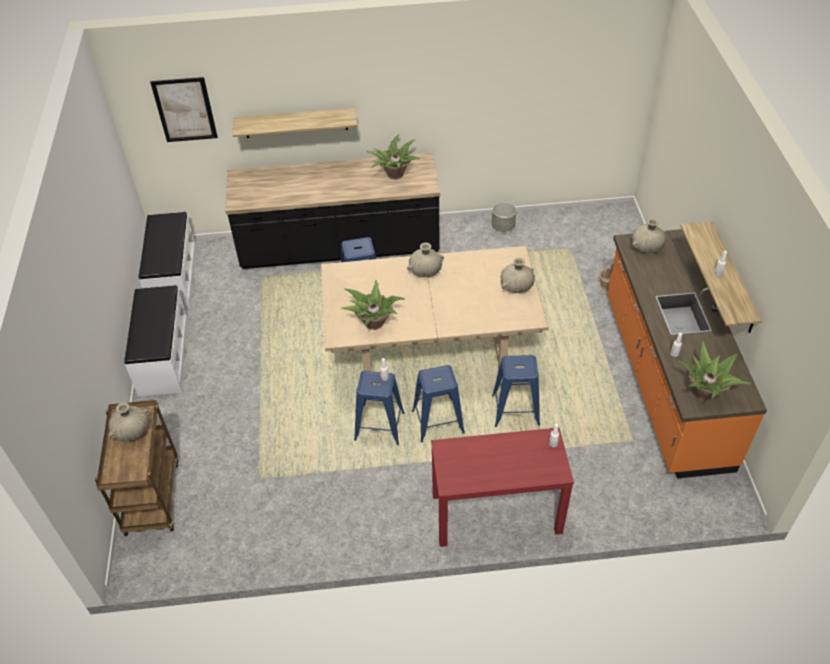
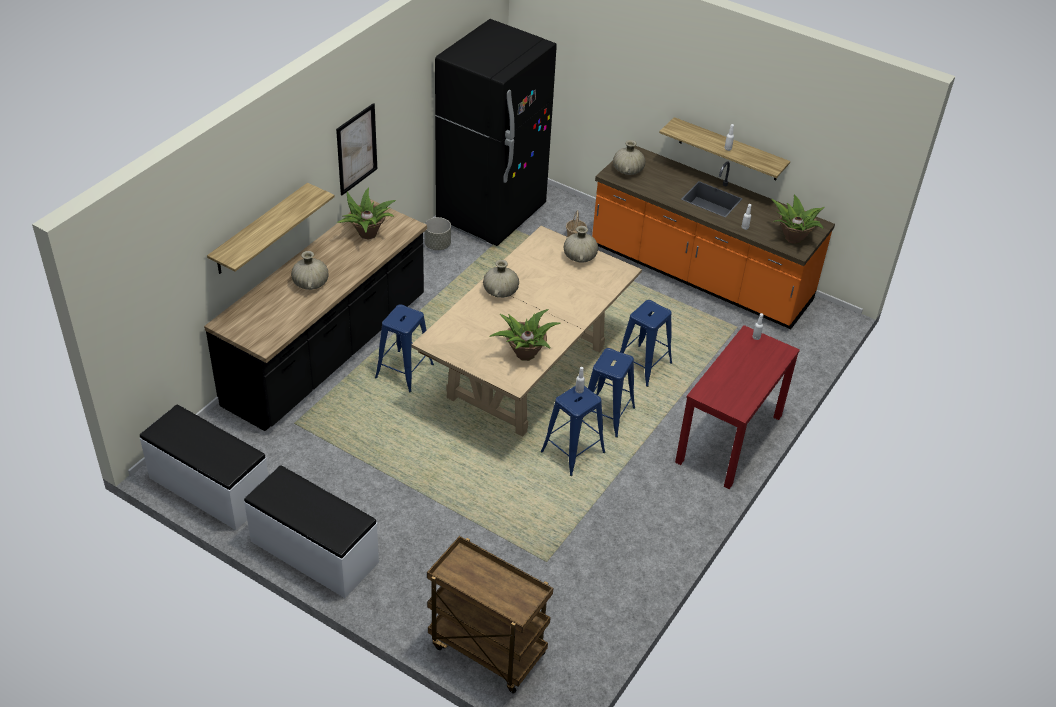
camera: 55 degrees left, 5 degrees down
beige vase [108,402,149,441] -> beige vase moved to [291,251,329,290]
picture [150,77,218,142] -> picture moved to [336,103,377,195]
none -> black fridge [435,19,557,246]

